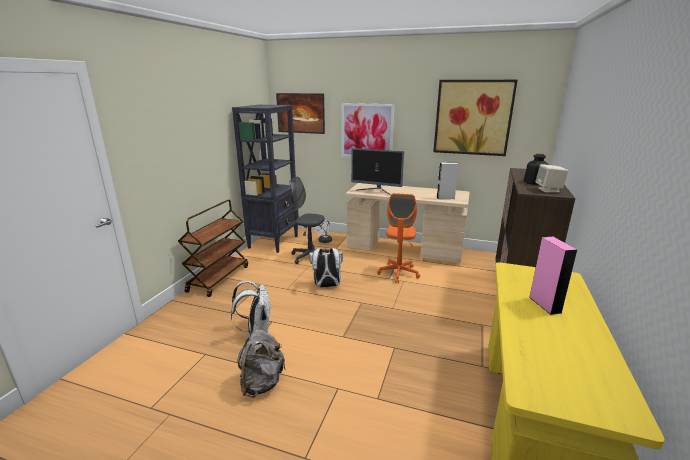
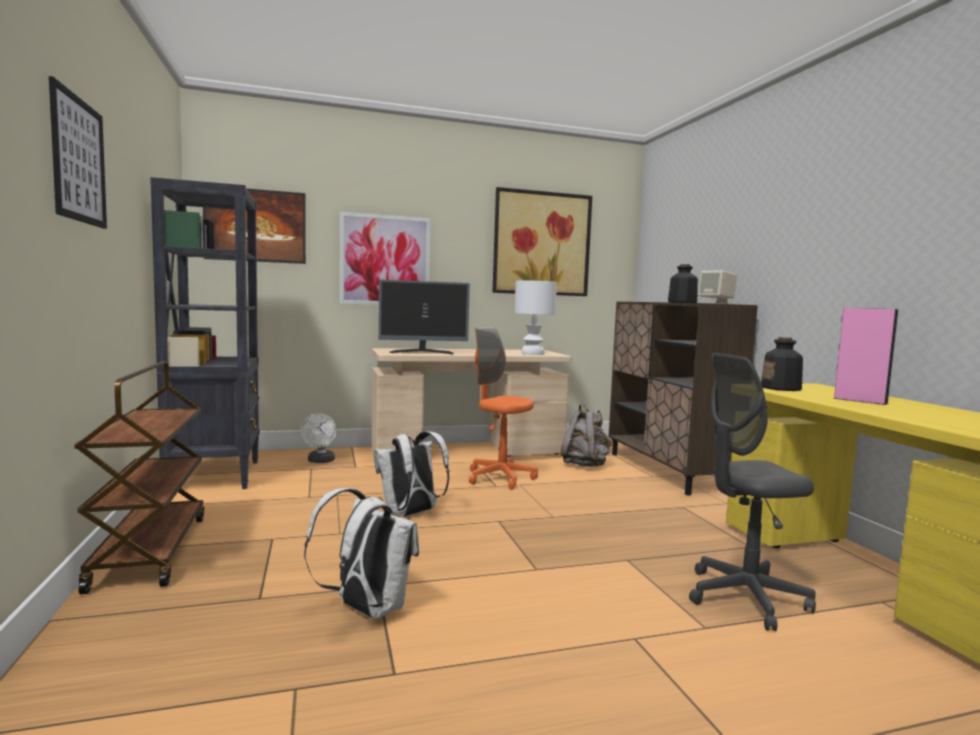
camera: 35 degrees left, 15 degrees down
grey backpack [237,329,286,398] -> grey backpack moved to [561,404,612,467]
grey office chair [289,177,329,264] -> grey office chair moved to [689,353,816,631]
orange office chair [377,193,420,284] -> orange office chair turned 150 degrees clockwise [469,327,538,490]
grey speaker [437,163,459,199] -> white table lamp [514,280,557,355]
none -> picture [49,76,107,229]
none -> bottle [761,337,803,391]

